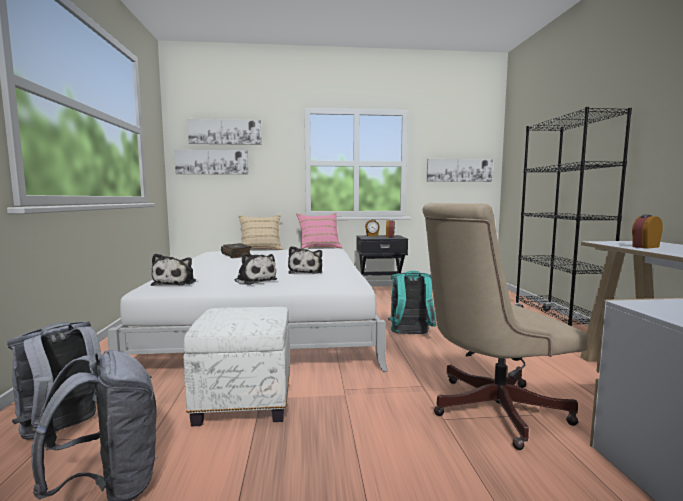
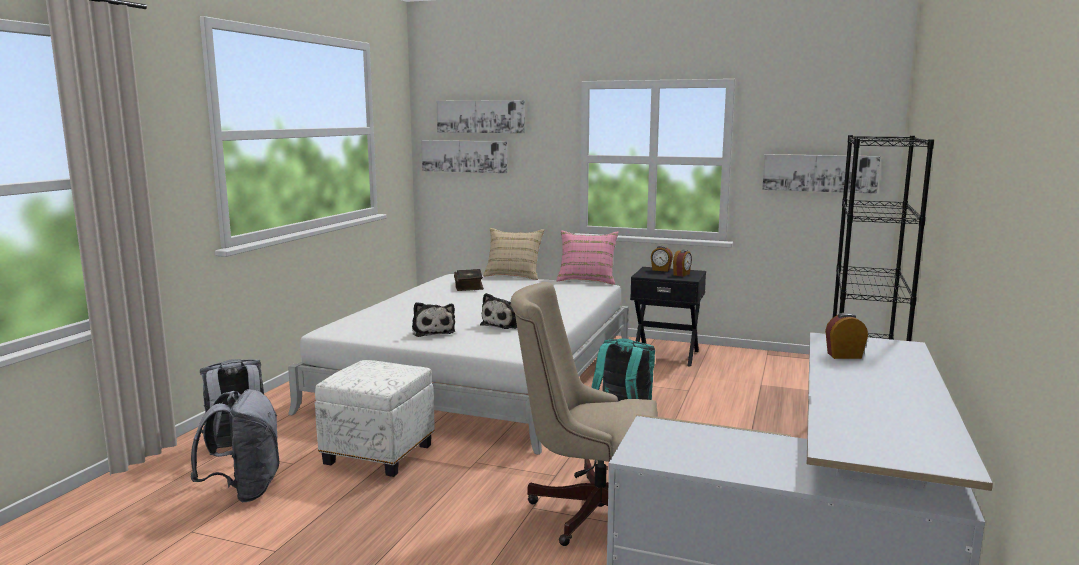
camera: 25 degrees right, 5 degrees up
plush toy [151,254,196,286] -> none

